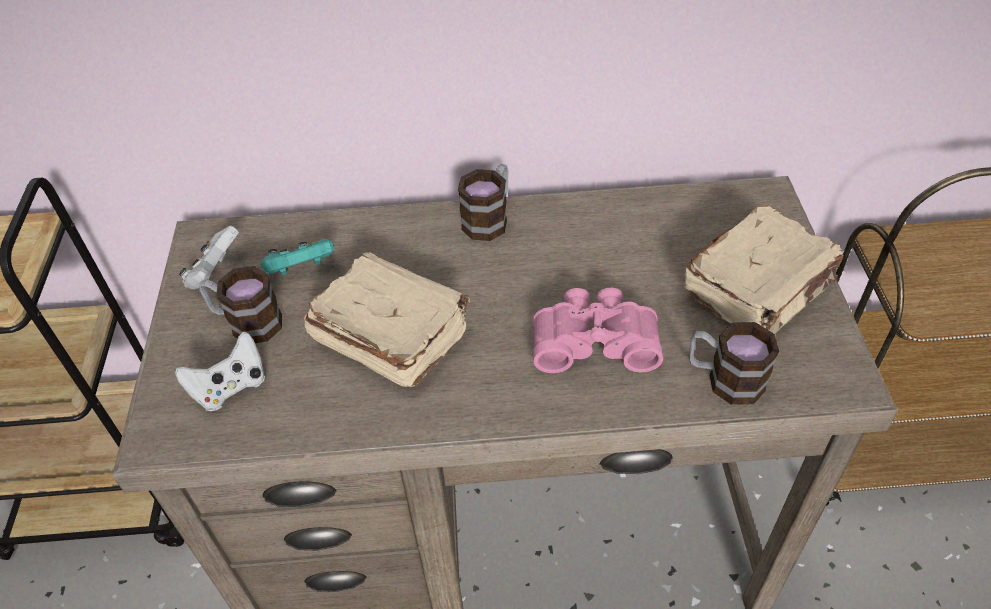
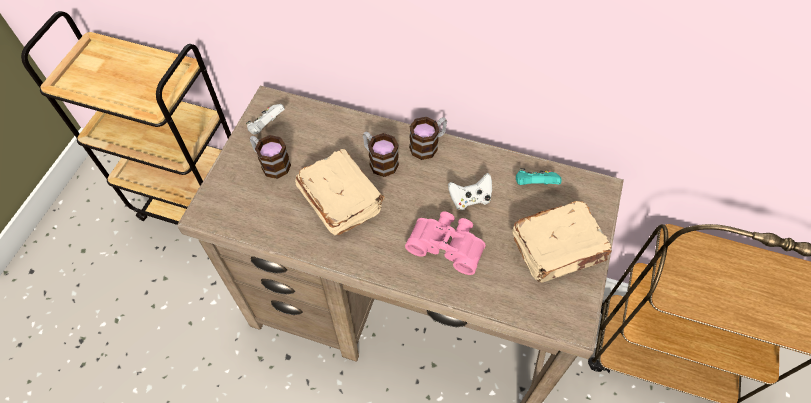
camera: 20 degrees right, 10 degrees up
white game controller [175,331,265,411] -> white game controller moved to [448,173,492,210]
turquoise game controller [261,239,334,276] -> turquoise game controller moved to [516,168,561,185]
mug [689,322,779,405] -> mug moved to [363,131,399,177]

